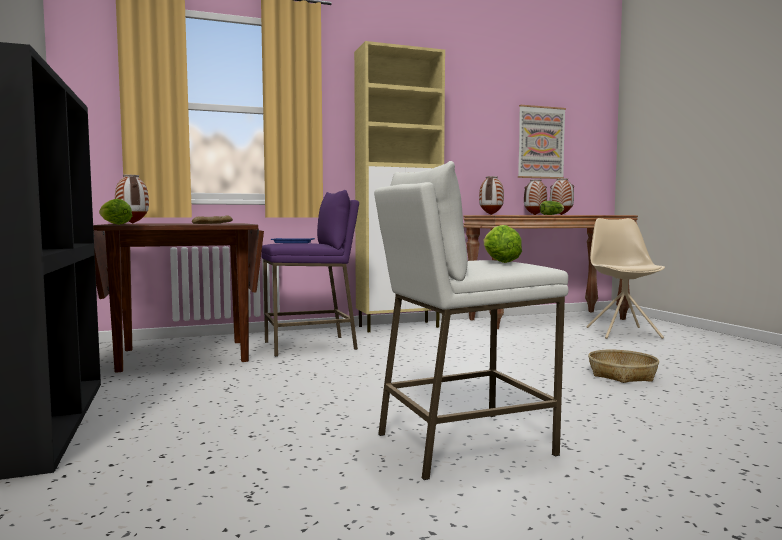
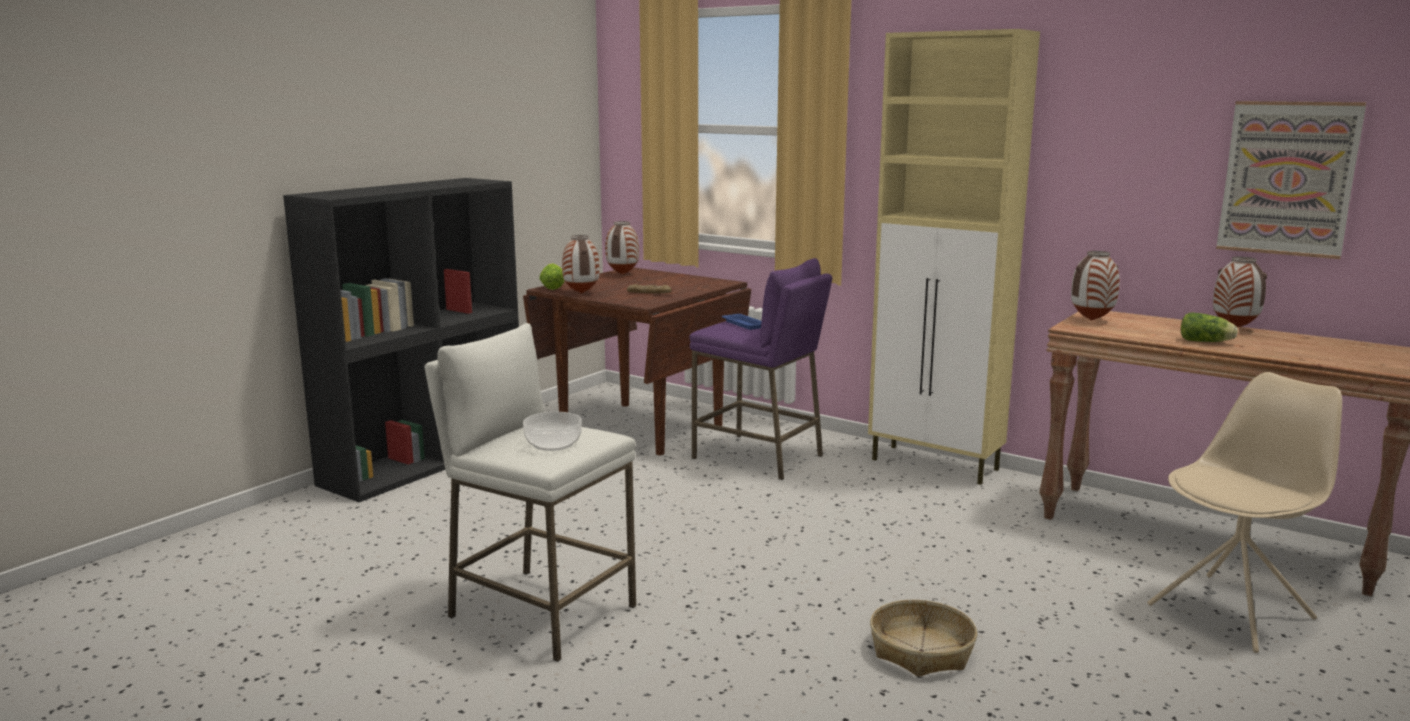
camera: 55 degrees right, 10 degrees up
lettuce [484,225,522,263] -> bowl [523,412,582,451]
vase [550,178,574,215] -> vase moved to [562,235,600,294]

